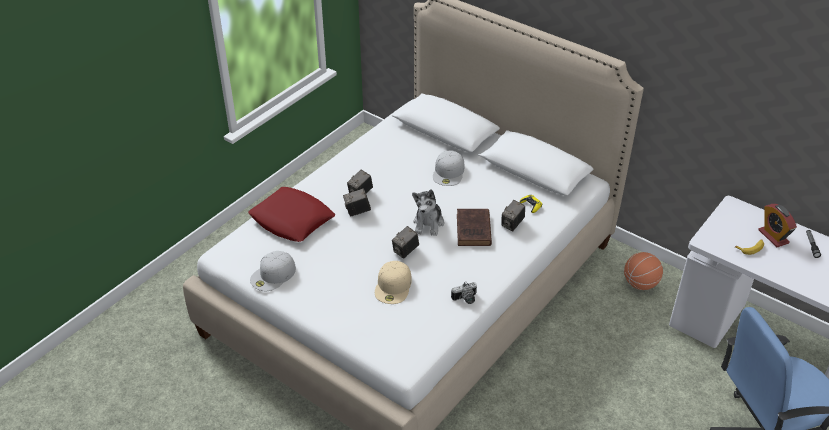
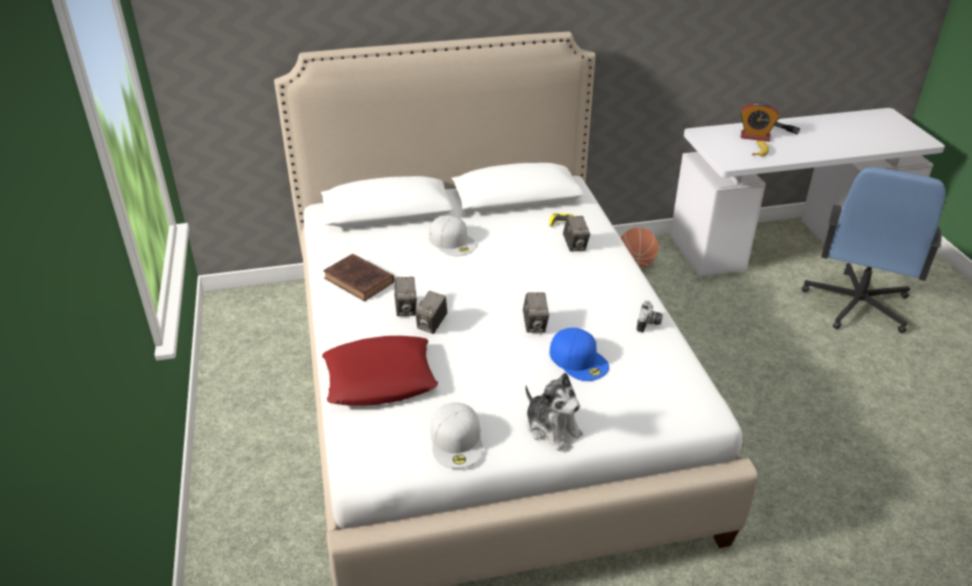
camera: 50 degrees left, 5 degrees down
beige cap [375,261,412,304] -> blue cap [550,328,609,381]
plush toy [412,189,444,236] -> plush toy moved to [525,373,583,451]
brown book [457,209,492,246] -> brown book moved to [323,254,394,301]

